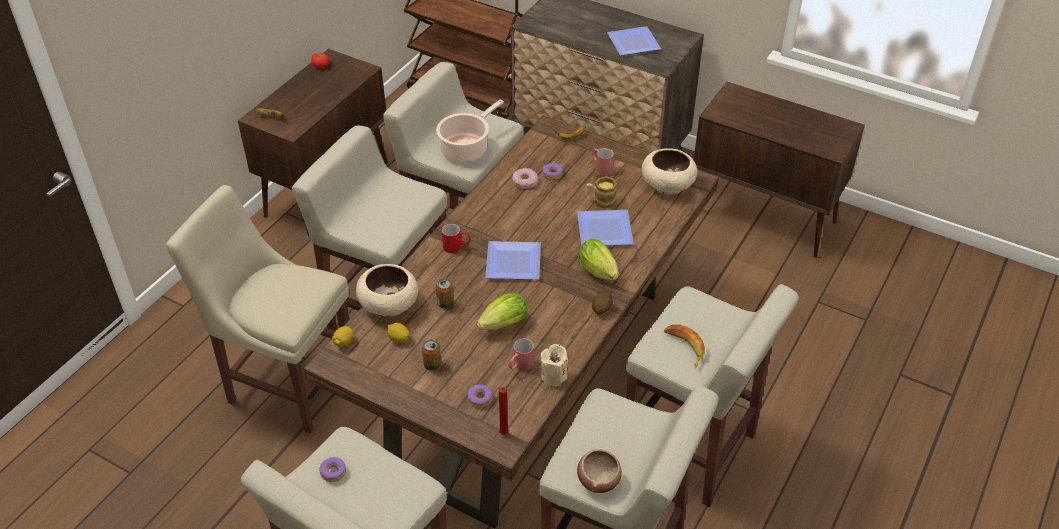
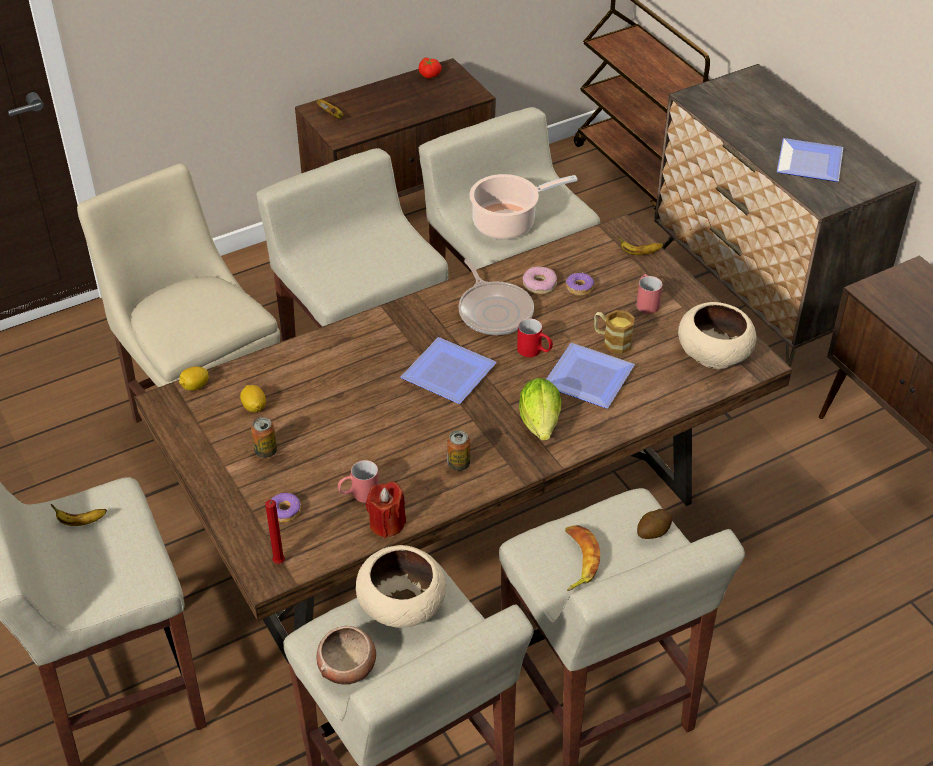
camera: 30 degrees right, 0 degrees up
donut [319,457,346,482] -> banana [51,504,107,526]
beige bowl [356,264,418,317] -> beige bowl moved to [356,545,446,628]
can [436,279,454,309] -> can moved to [447,430,470,471]
red mug [442,224,471,253] -> red mug moved to [517,318,553,357]
lettuce [477,293,527,330] -> none
beige candle [541,344,568,387] -> red candle [365,482,406,538]
potato [592,290,613,314] -> potato moved to [637,509,672,539]
none -> frying pan [458,259,534,335]

